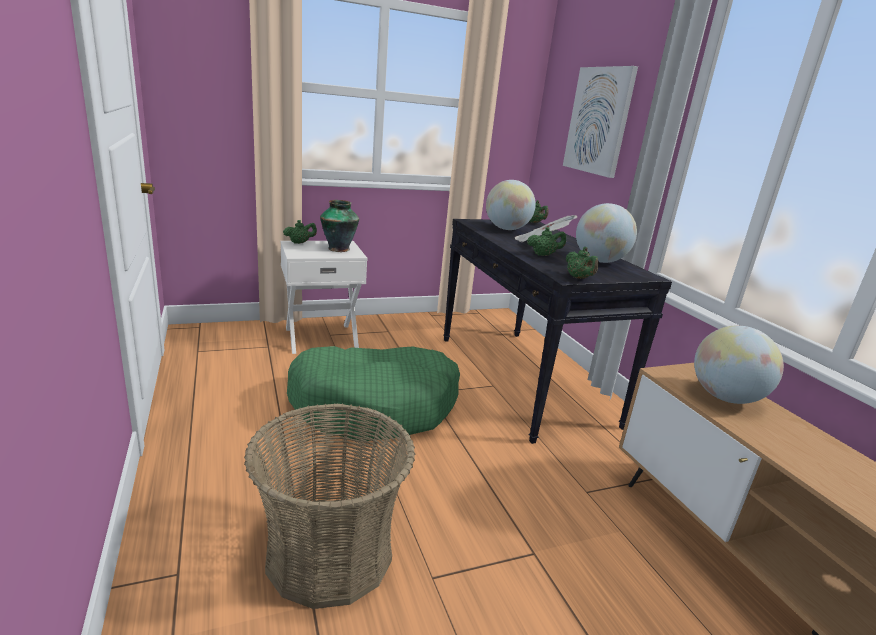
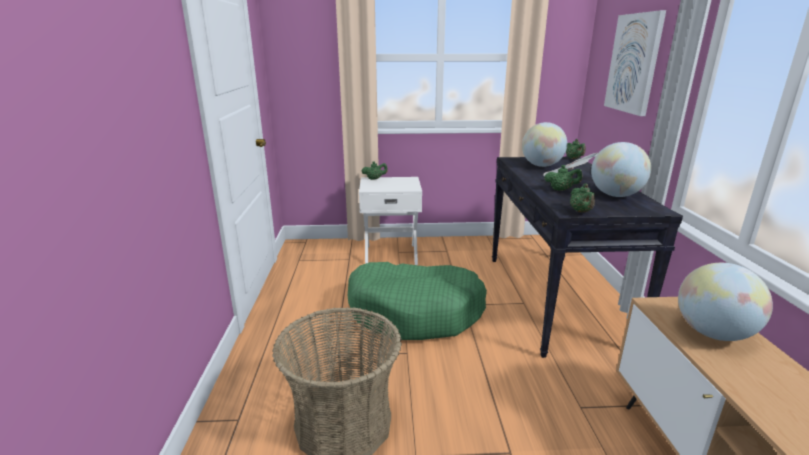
camera: 20 degrees right, 0 degrees up
vase [320,200,359,252] -> none

